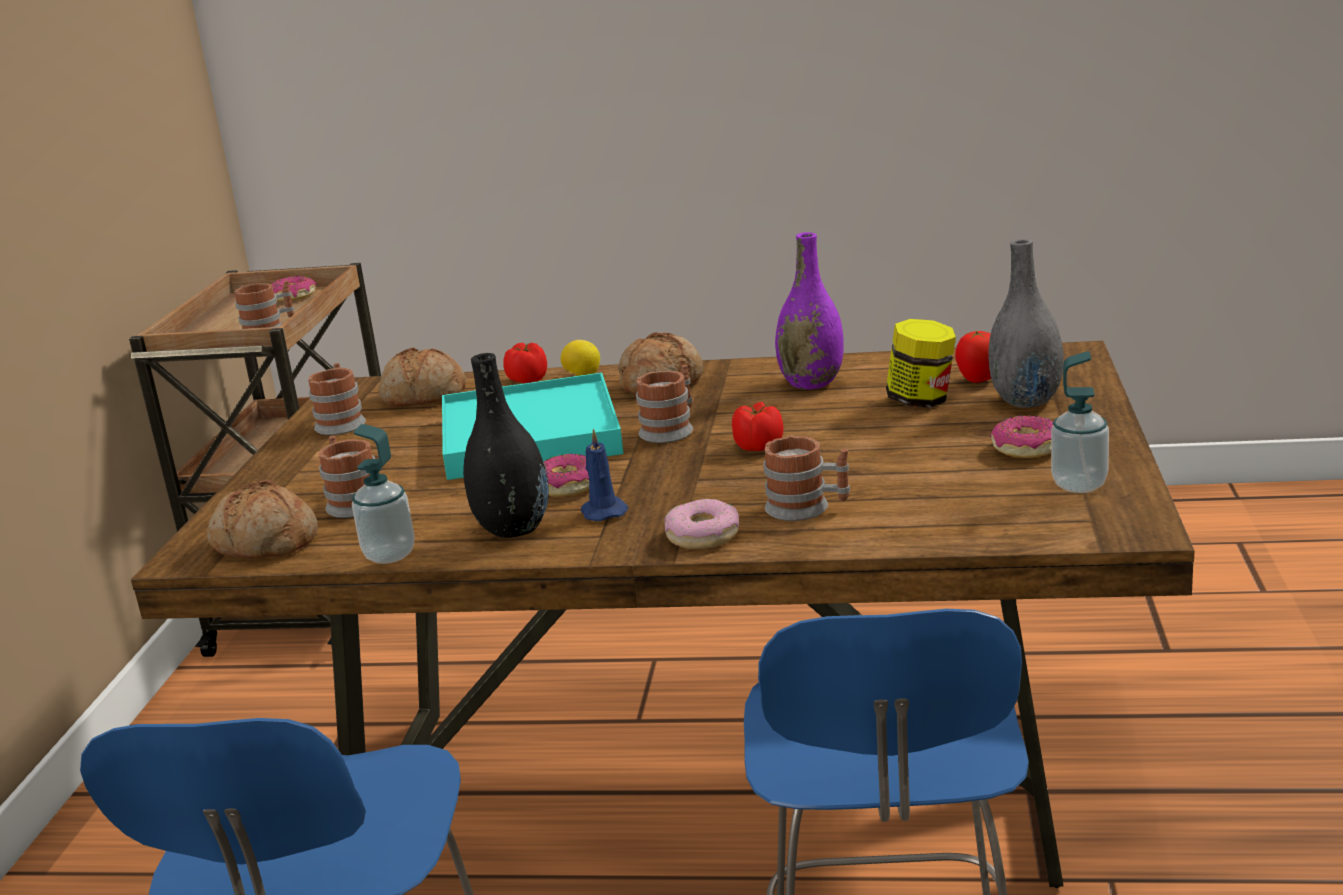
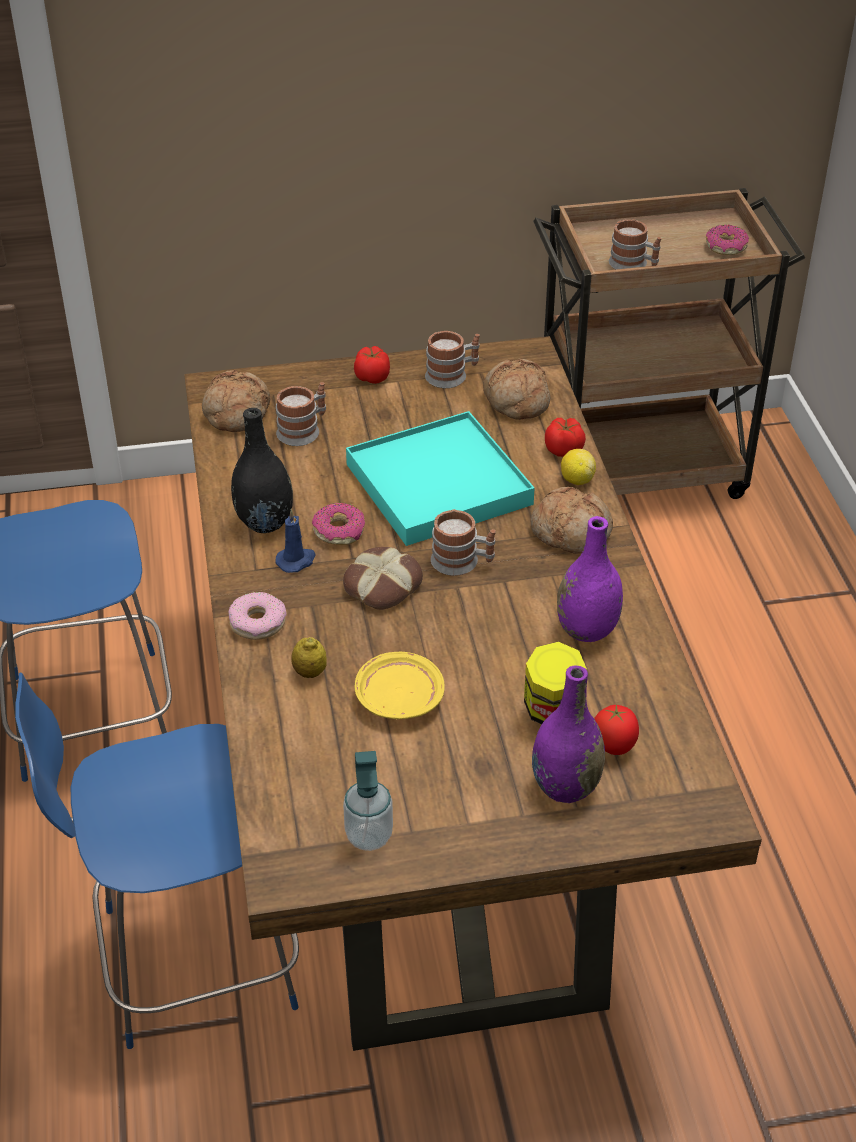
camera: 70 degrees right, 20 degrees up
soap dispenser [352,424,415,564] -> none
tomato [732,402,784,451] -> tomato moved to [354,346,390,384]
mug [763,436,850,521] -> lemon [291,637,327,678]
grey vase [988,239,1064,408] -> purple vase [532,666,605,803]
donut [990,416,1053,458] -> none
none -> bread [343,547,423,610]
none -> yellow plate [355,652,445,719]

